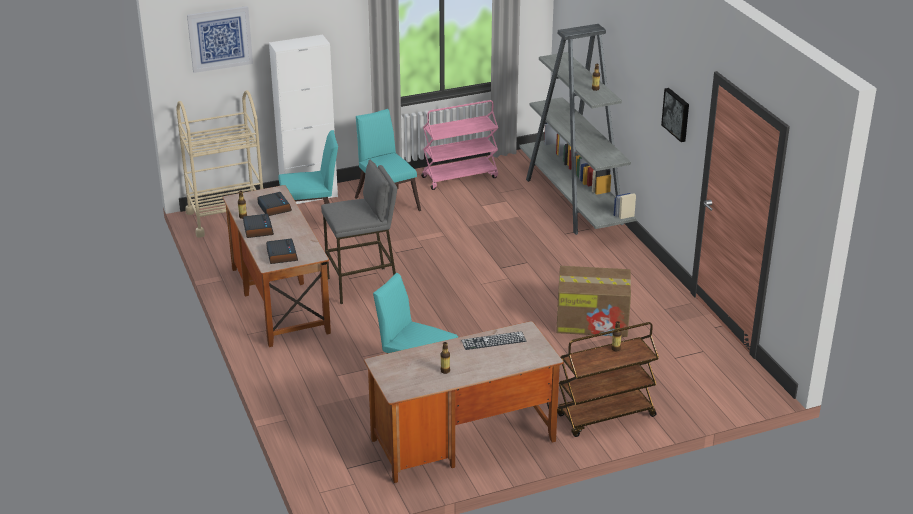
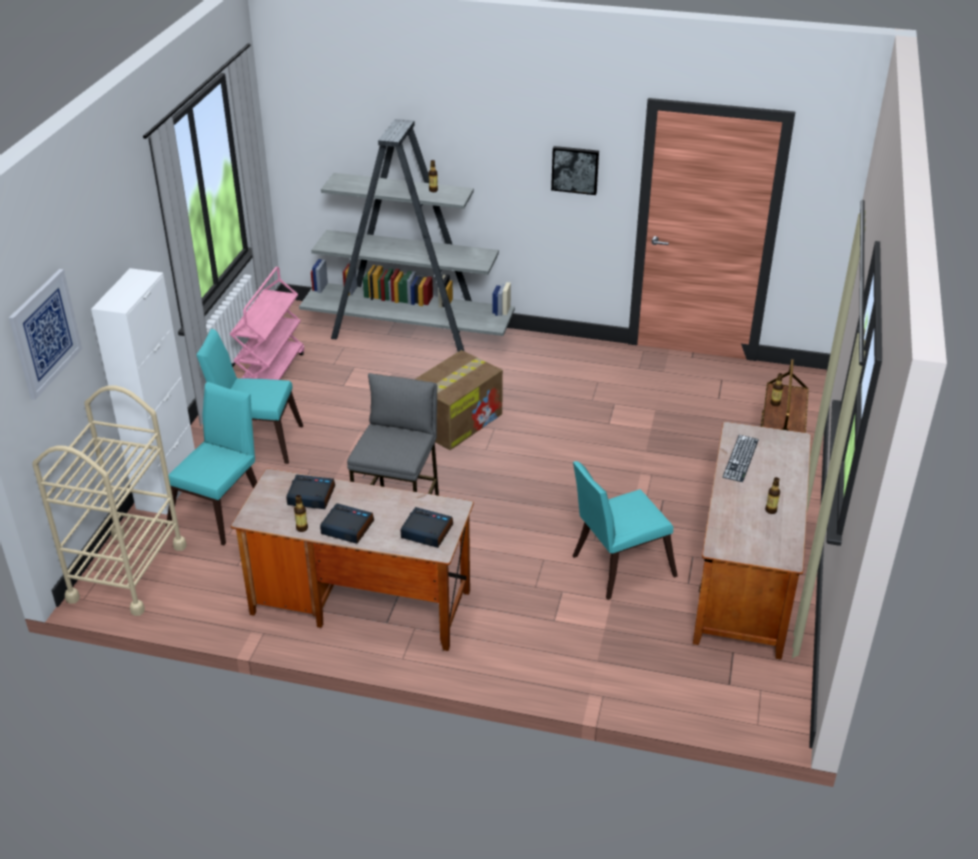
camera: 55 degrees left, 5 degrees up
cardboard box [556,266,631,337] -> cardboard box moved to [414,350,503,450]

